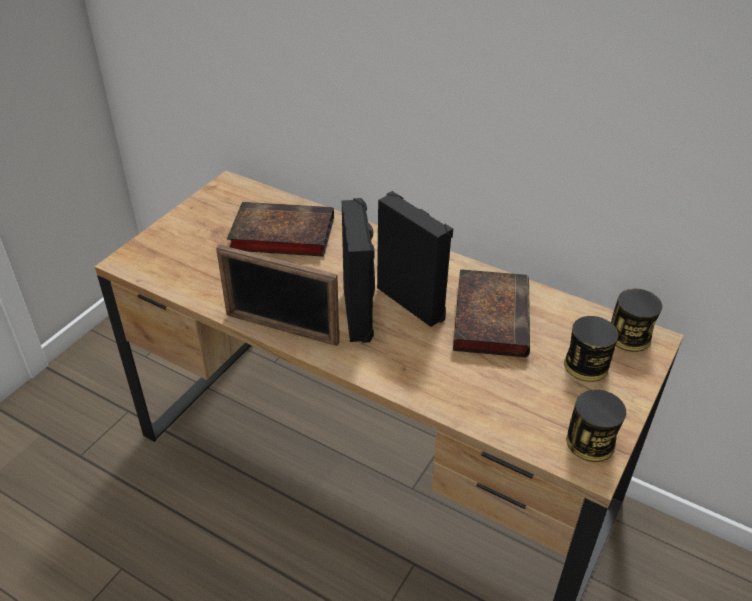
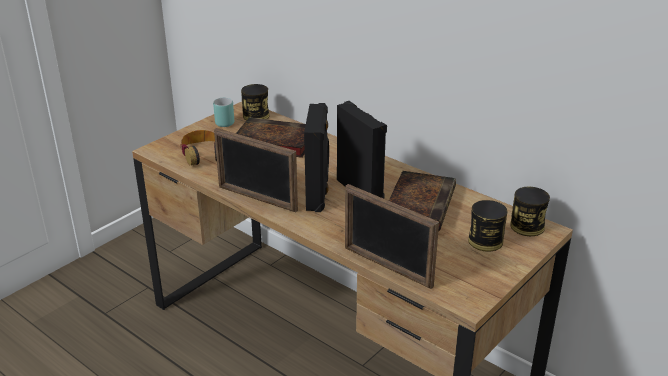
camera: 10 degrees right, 10 degrees down
can [567,389,626,462] -> can moved to [241,84,269,120]
none -> headphones [181,130,217,165]
none -> turquoise mug [213,98,234,127]
none -> picture frame [345,184,439,289]

